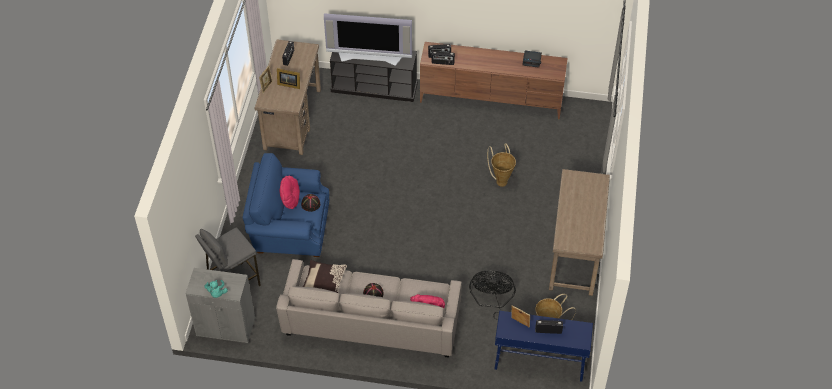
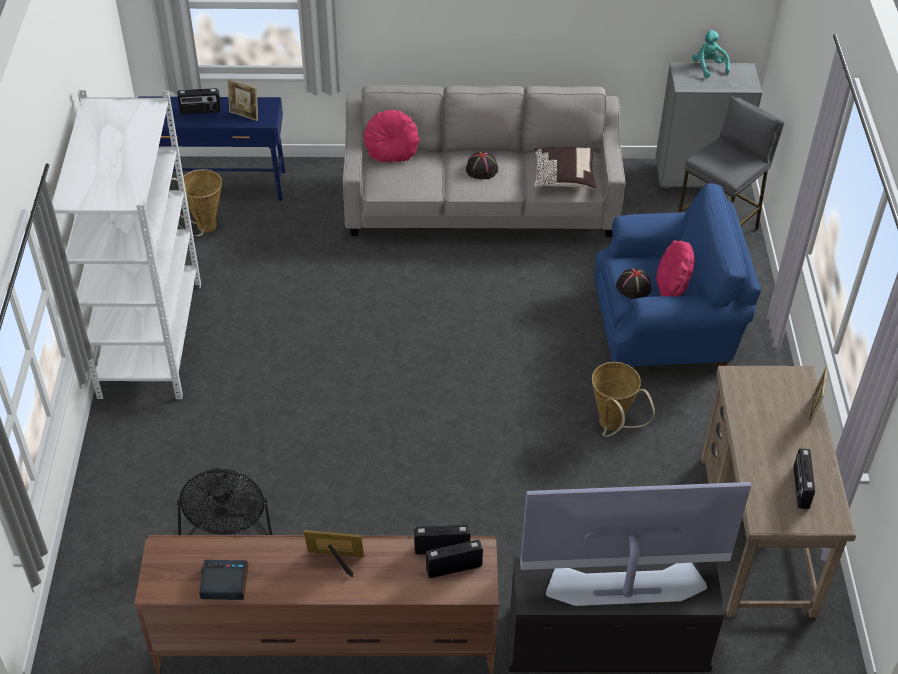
camera: 170 degrees right, 5 degrees down
picture frame [277,68,300,89] -> picture frame moved to [304,530,364,577]
black fan [469,271,516,320] -> black fan moved to [177,468,272,535]
basket [487,143,516,187] -> basket moved to [592,362,655,437]
brown desk [549,169,610,296] -> white bookcase [52,90,201,399]

